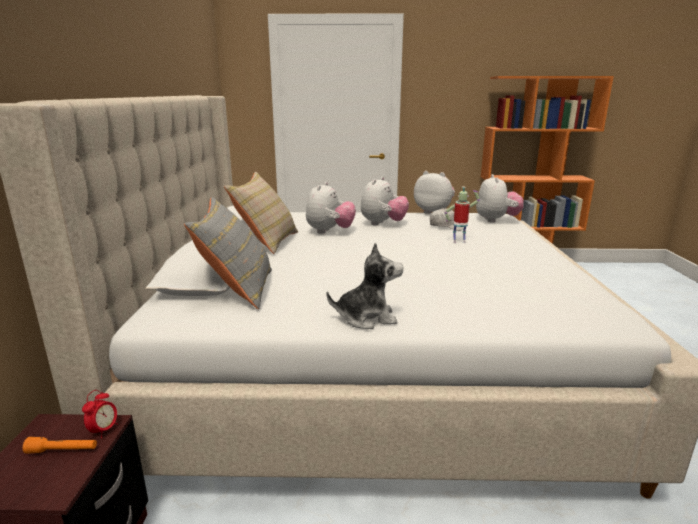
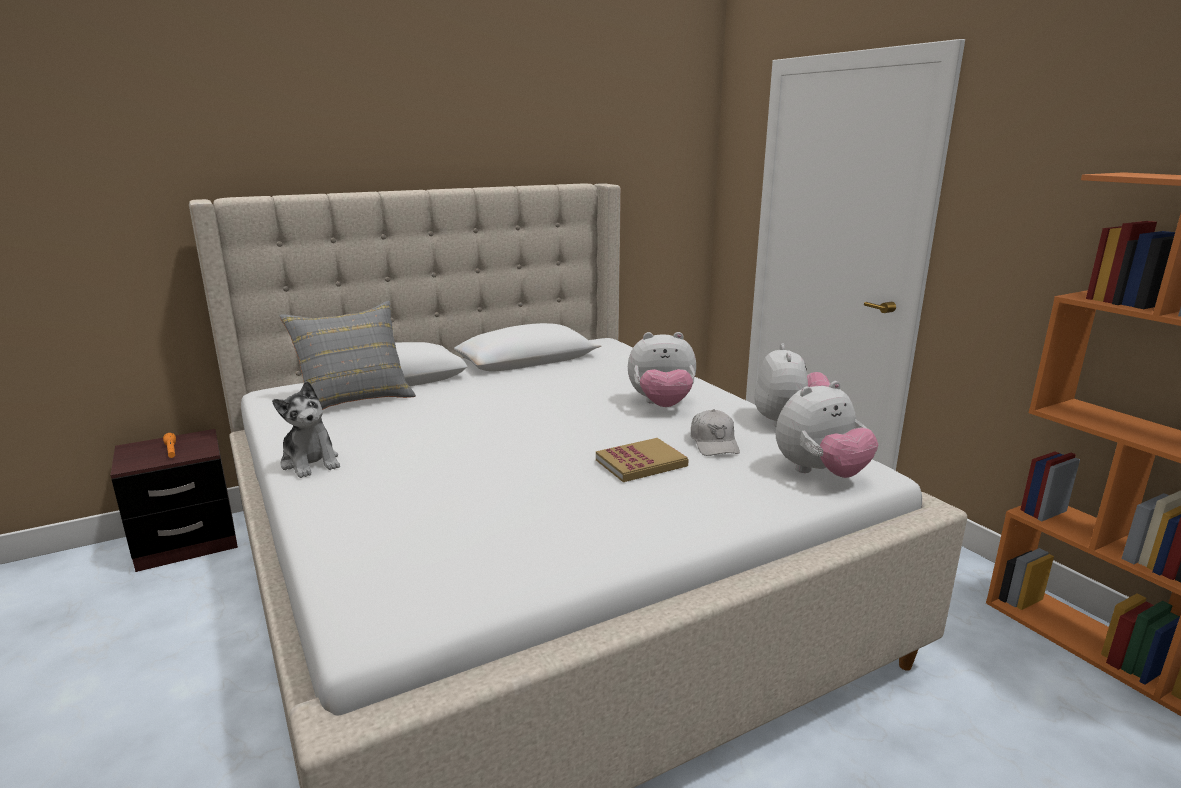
camera: 60 degrees right, 0 degrees up
alarm clock [82,390,118,438] -> none
beige pillow [224,172,298,254] -> none
plush toy [306,182,356,234] -> none
toy robot [445,187,480,243] -> book [596,438,689,482]

